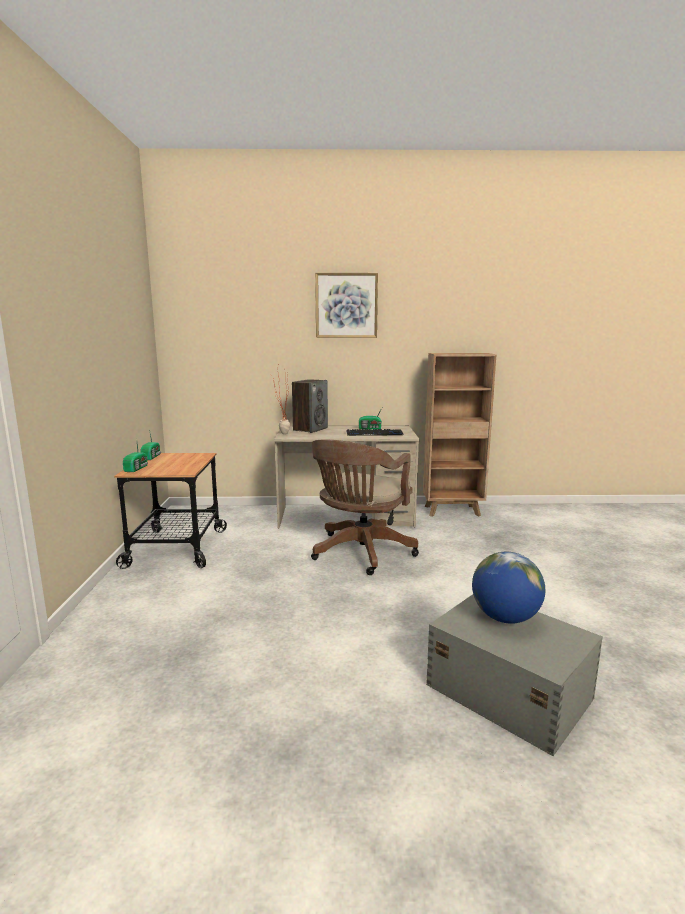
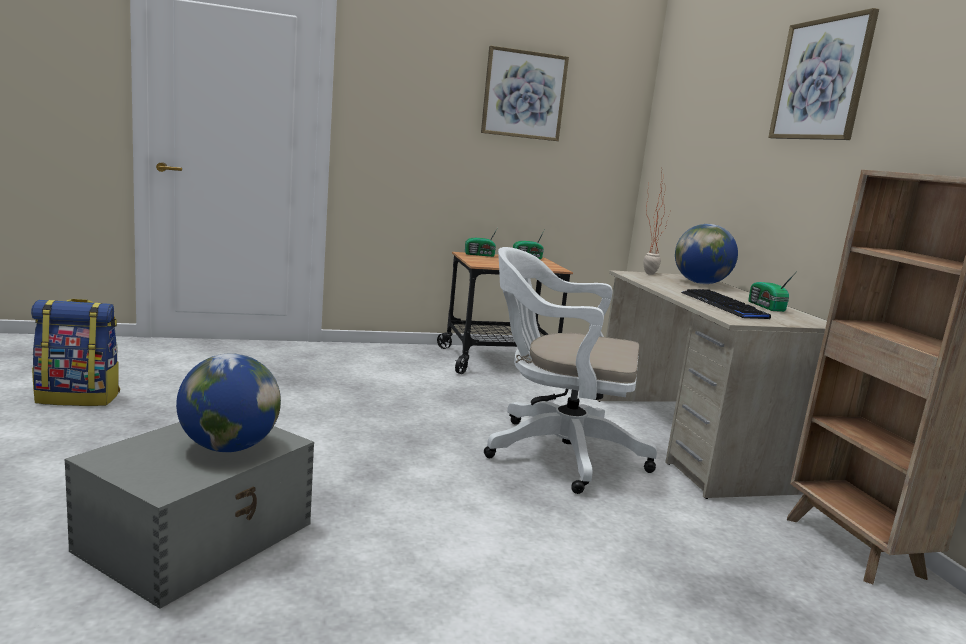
camera: 75 degrees right, 0 degrees up
speaker [292,379,328,433] -> globe [675,224,738,284]
brown office chair [311,439,419,575] -> white office chair [484,247,657,494]
none -> backpack [31,299,120,406]
none -> picture [481,46,569,141]

